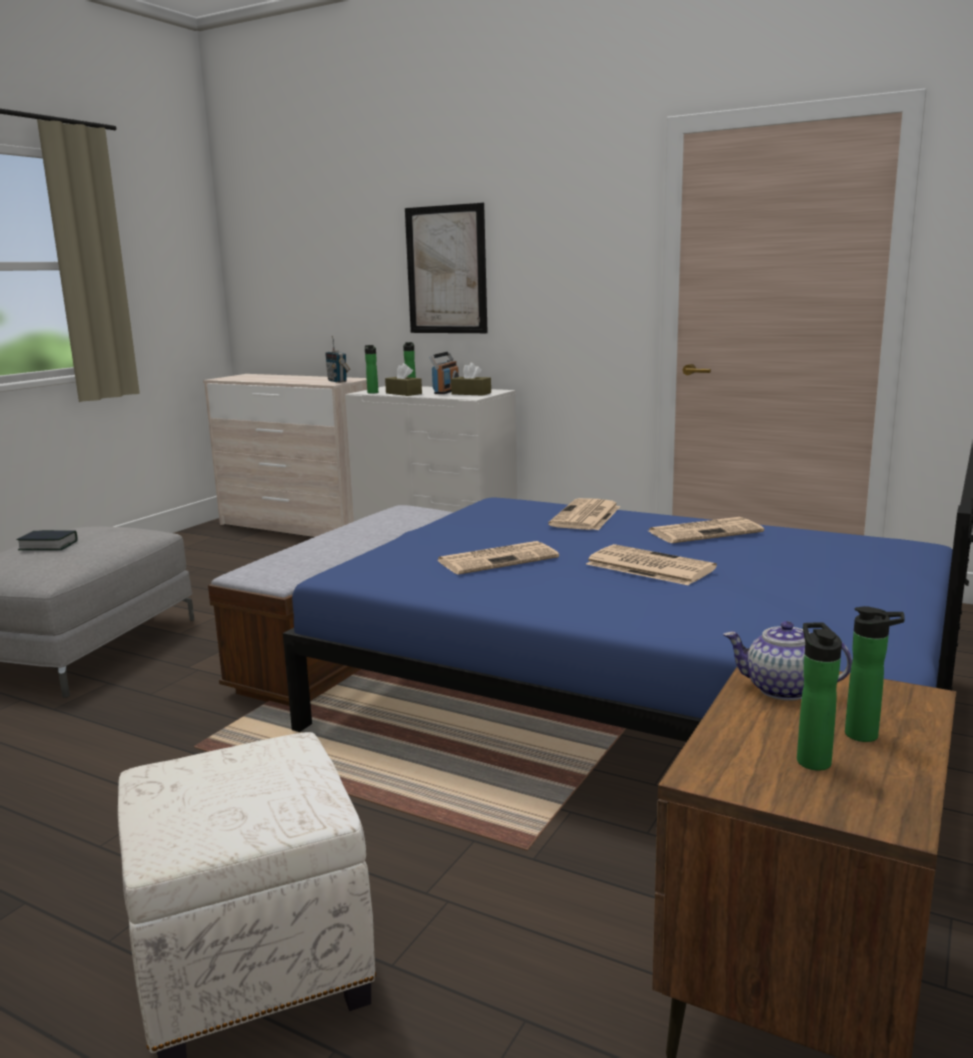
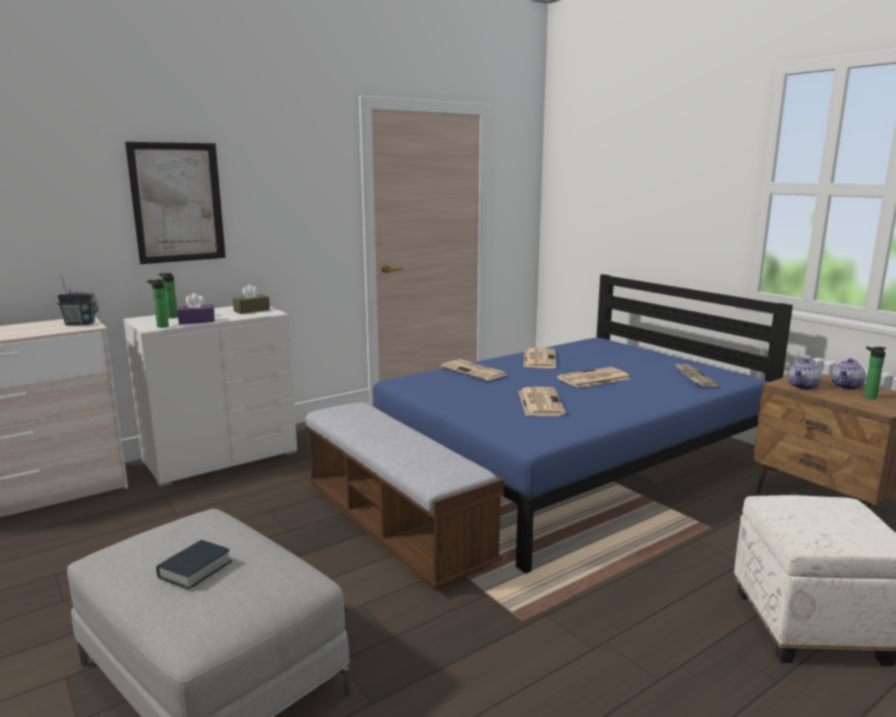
camera: 65 degrees left, 0 degrees up
brown tissue box [385,363,422,396] -> purple tissue box [177,293,215,324]
radio [429,351,459,394] -> none
bottle [845,606,905,742] -> teapot [831,358,866,390]
none -> newspaper [674,363,719,387]

